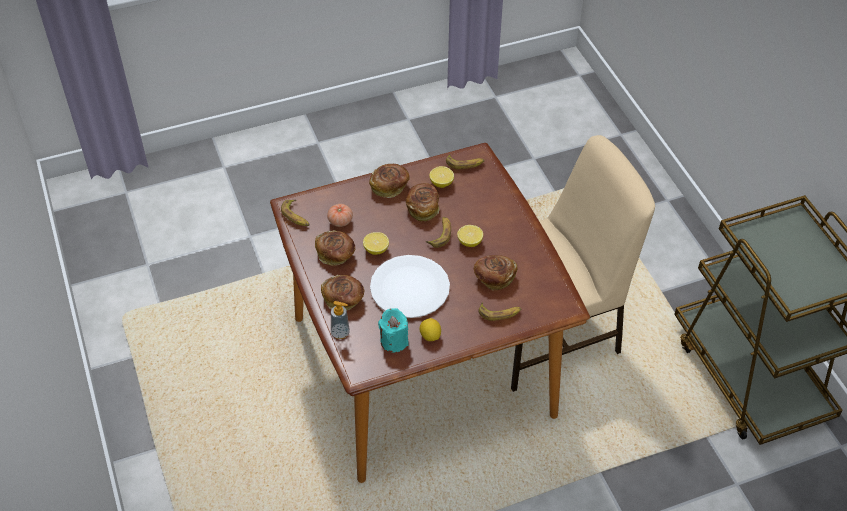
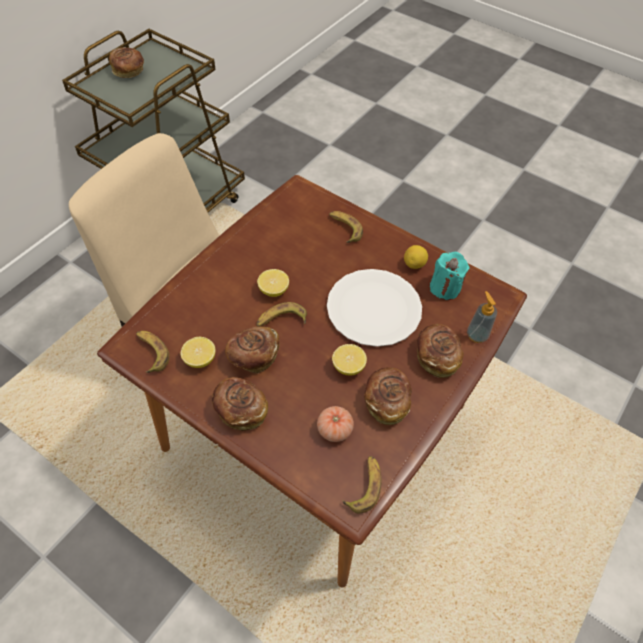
camera: 125 degrees left, 5 degrees up
bread [474,255,517,291] -> bread moved to [109,47,144,78]

